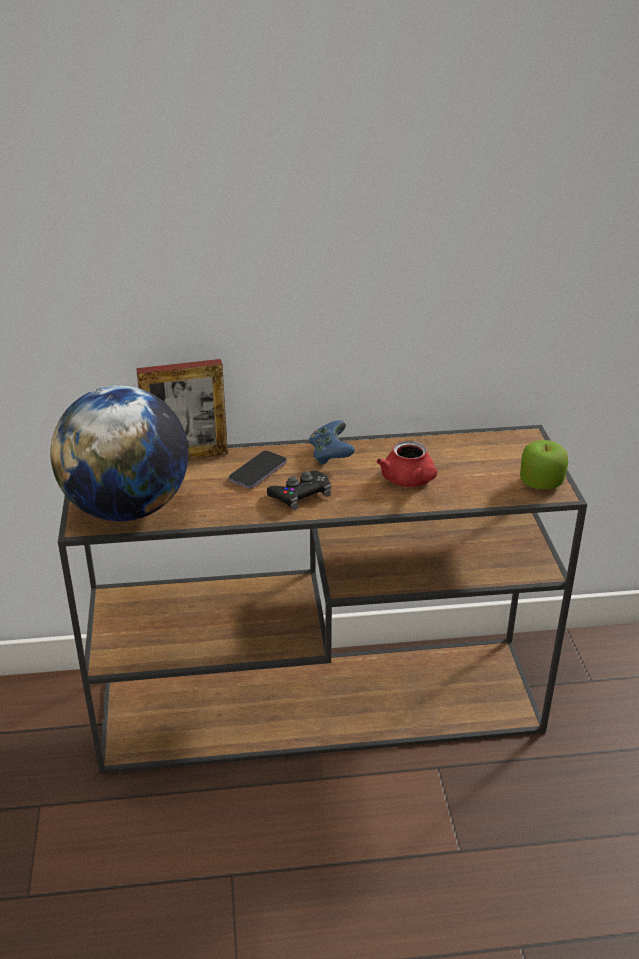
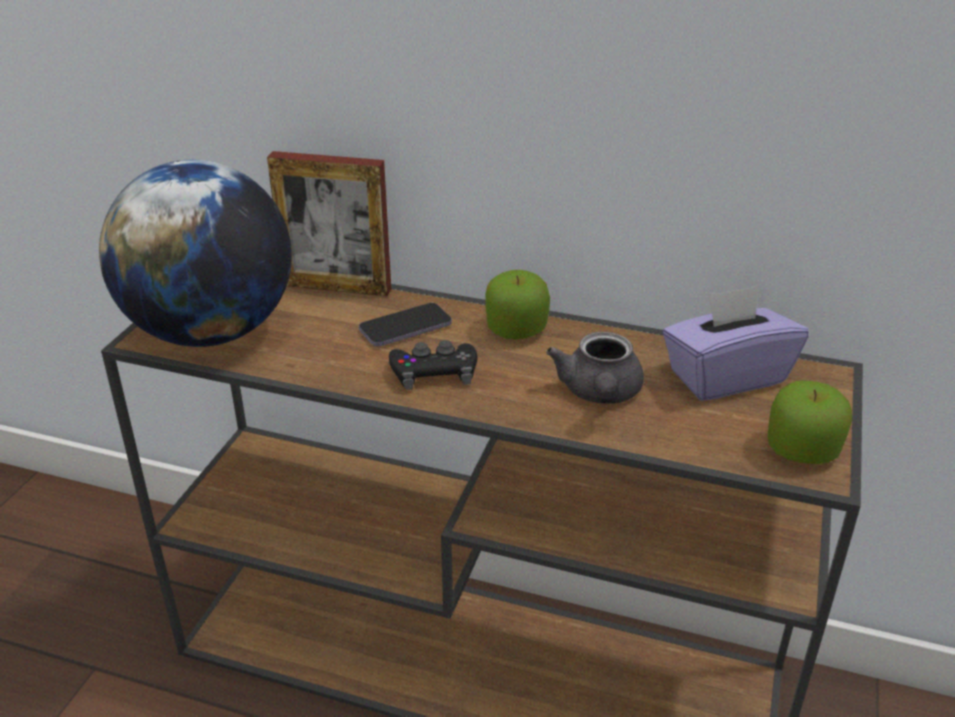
camera: 25 degrees right, 0 degrees up
blue game controller [309,420,355,465] -> apple [485,270,550,340]
red teapot [377,441,437,487] -> grey teapot [546,332,644,404]
none -> purple tissue box [663,286,809,401]

